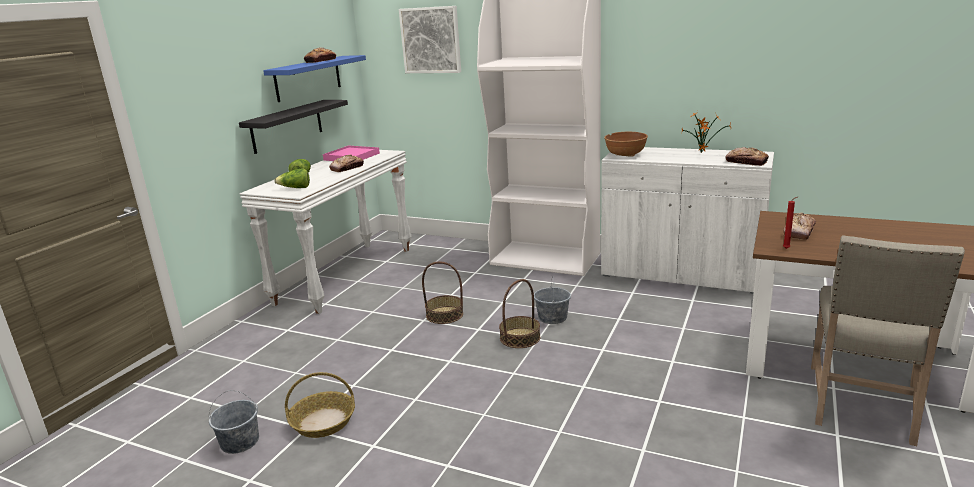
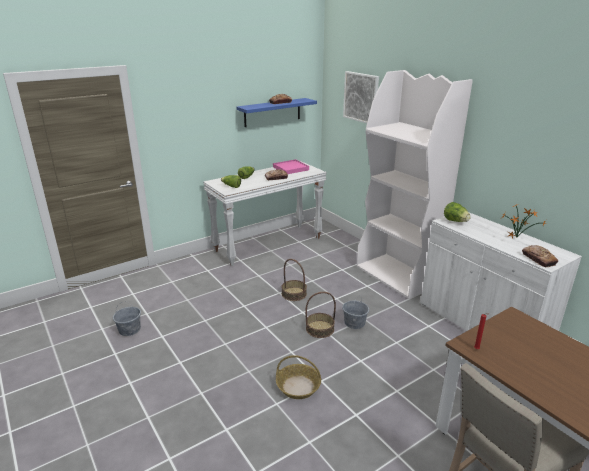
camera: 30 degrees right, 5 degrees up
black shelf [239,100,348,154] -> none
basket [285,372,355,438] -> basket moved to [276,355,321,399]
brown bowl [604,132,648,157] -> lettuce [444,202,471,222]
bread [783,213,816,240] -> none

